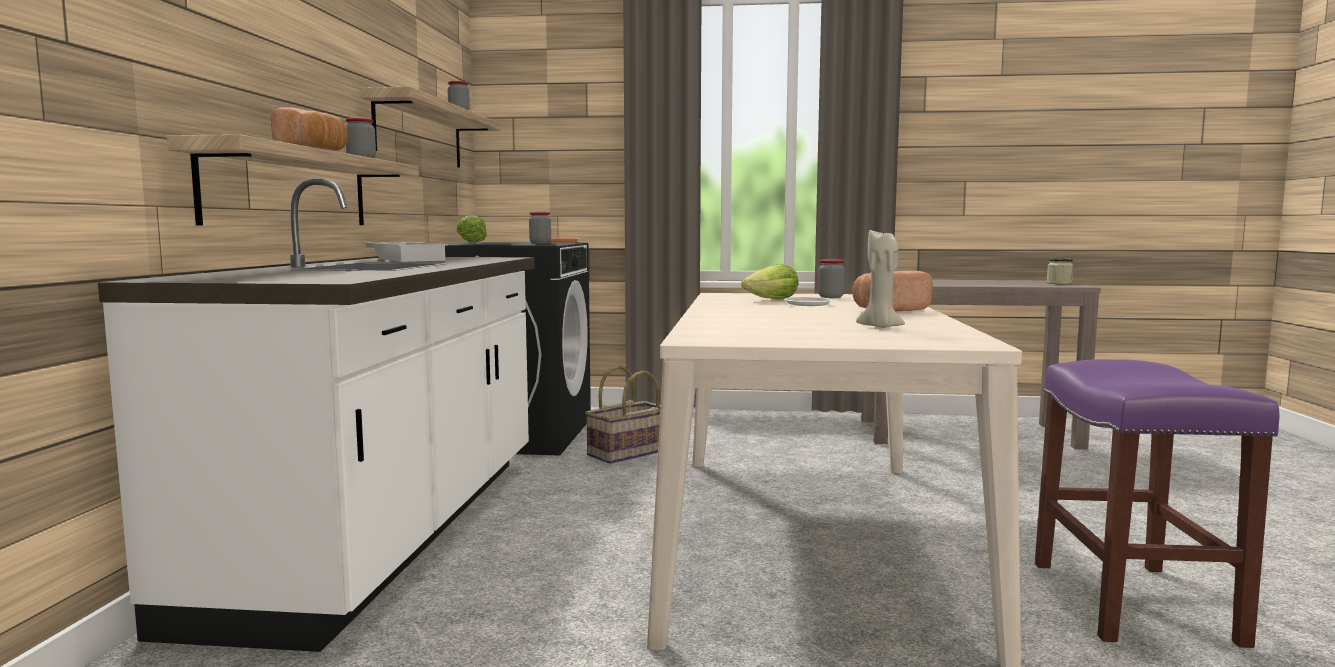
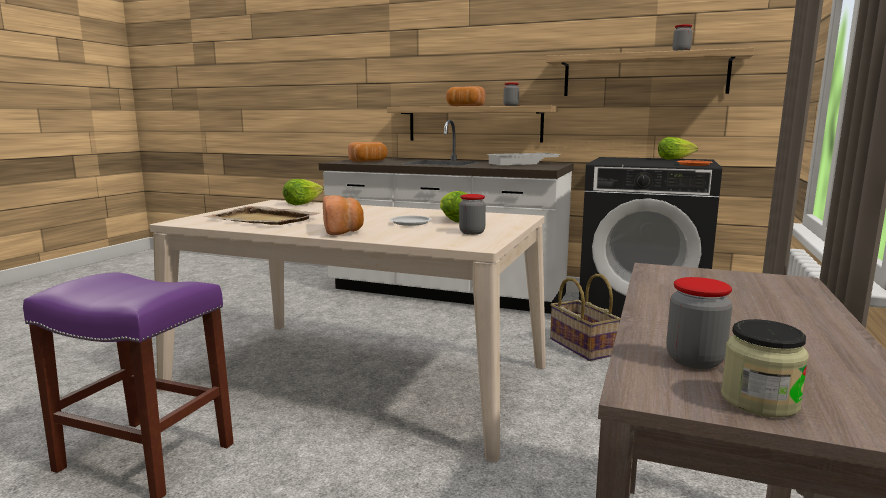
camera: 105 degrees right, 5 degrees up
jar [529,212,551,244] -> jar moved to [666,277,732,369]
beige candle [856,230,905,328] -> beige tray [203,206,319,225]
none -> lettuce [283,179,324,205]
none -> bread [348,142,387,162]

